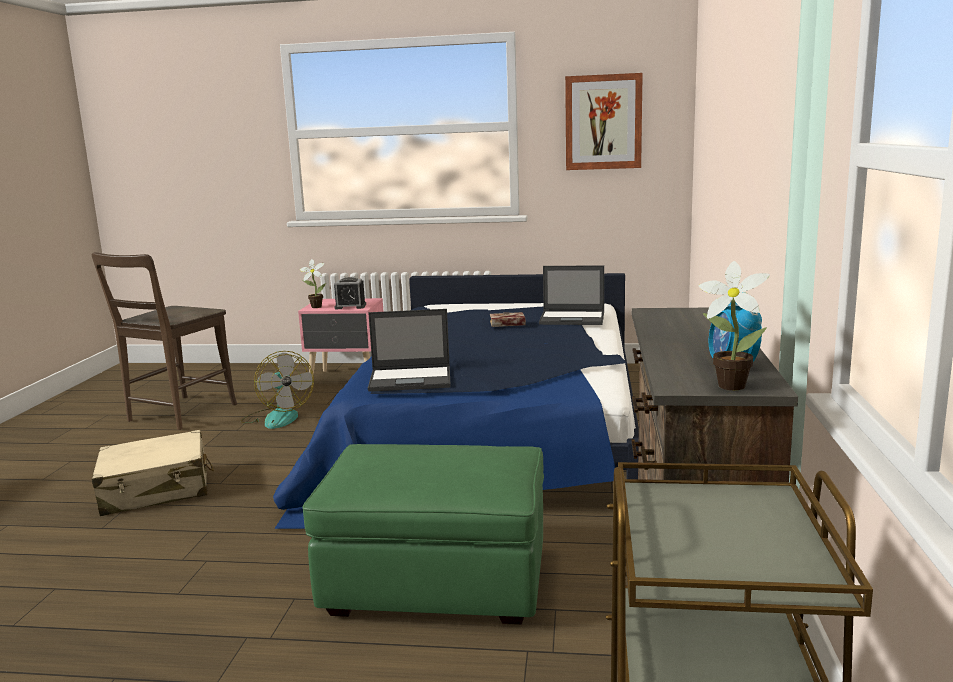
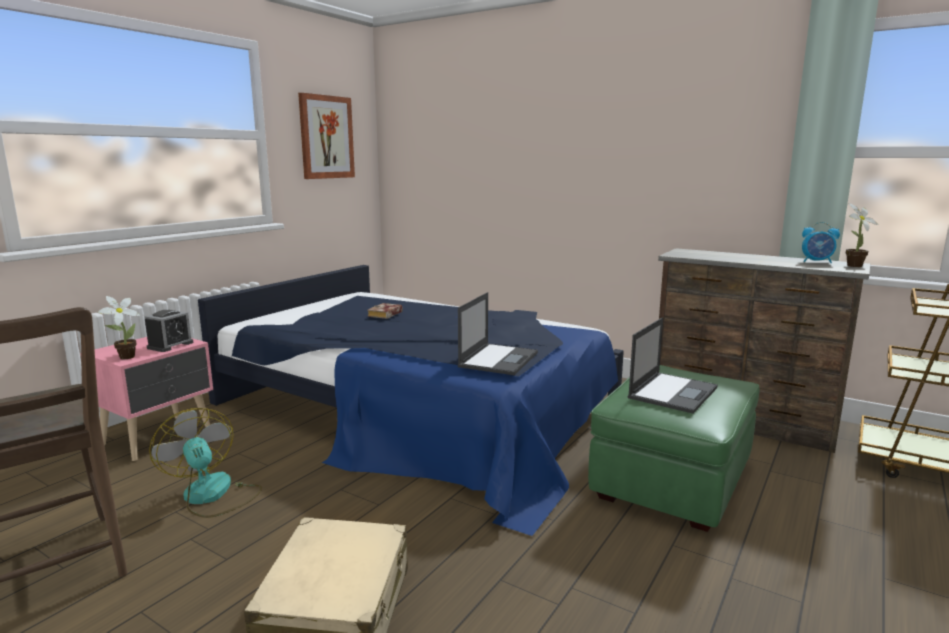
camera: 65 degrees left, 0 degrees up
fan [240,351,314,429] -> fan turned 120 degrees counterclockwise [149,408,262,518]
laptop [539,265,604,325] -> laptop moved to [628,317,718,414]

